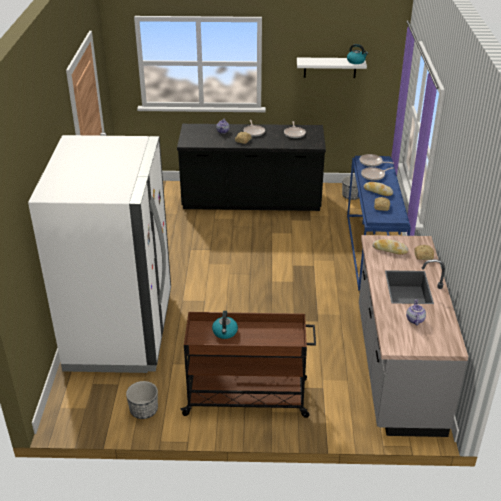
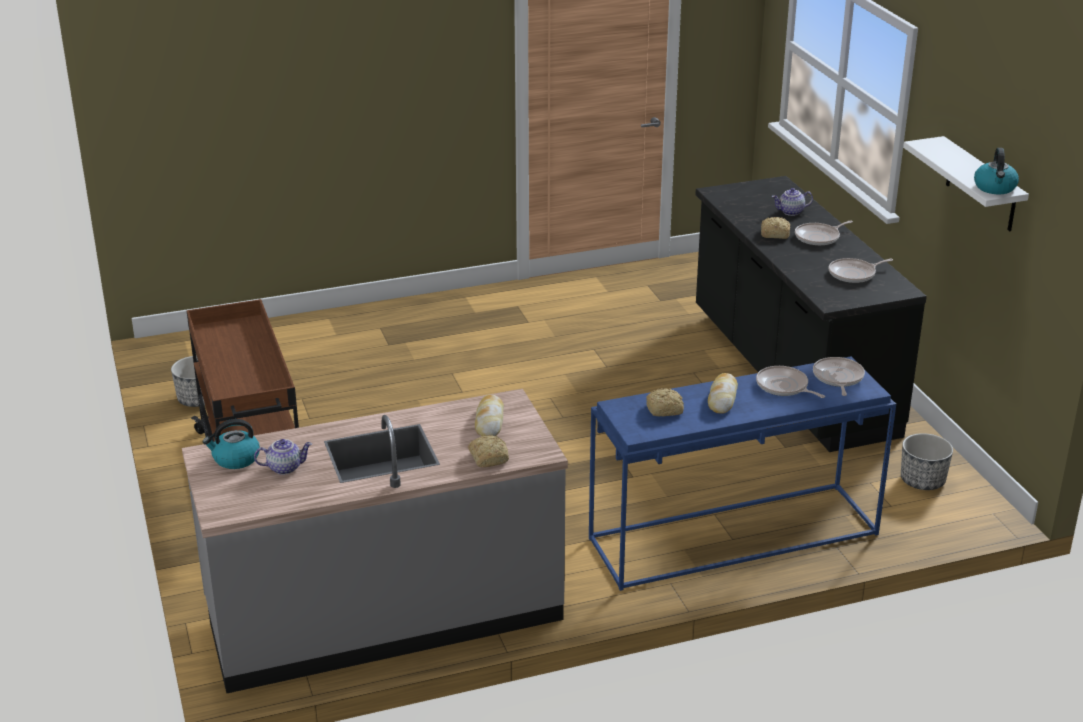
camera: 70 degrees right, 5 degrees down
white fridge [28,135,171,373] -> none
kettle [212,311,238,339] -> kettle moved to [203,419,260,469]

